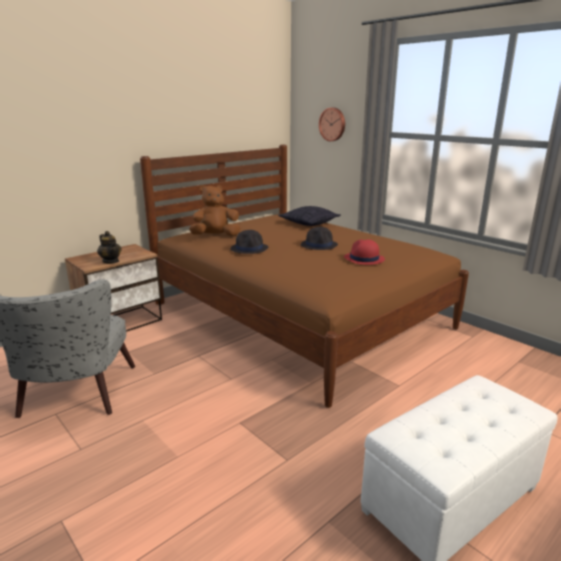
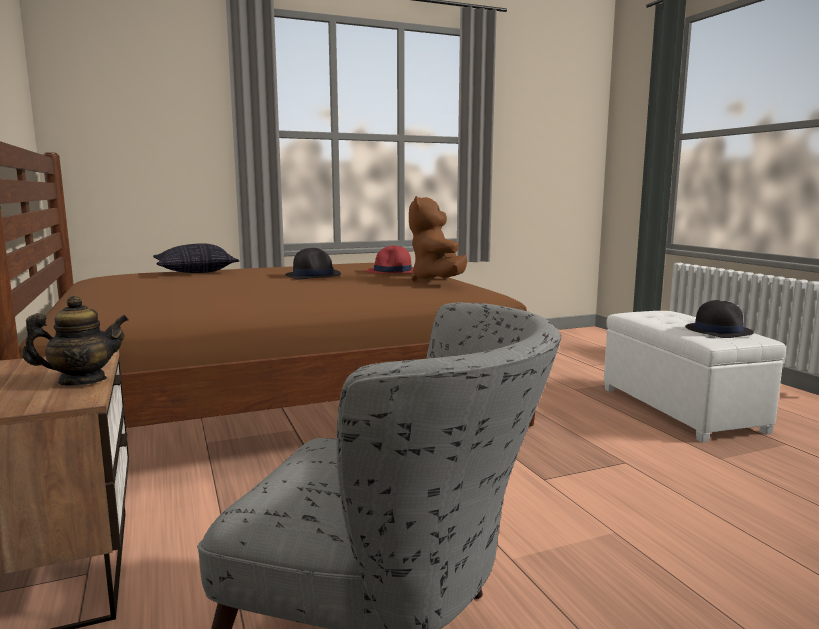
camera: 70 degrees left, 10 degrees down
brown plush toy [189,185,241,236] -> brown plush toy moved to [409,196,467,282]
black hat [230,230,268,254] -> black hat moved to [685,300,754,338]
wall clock [319,108,345,141] -> none

